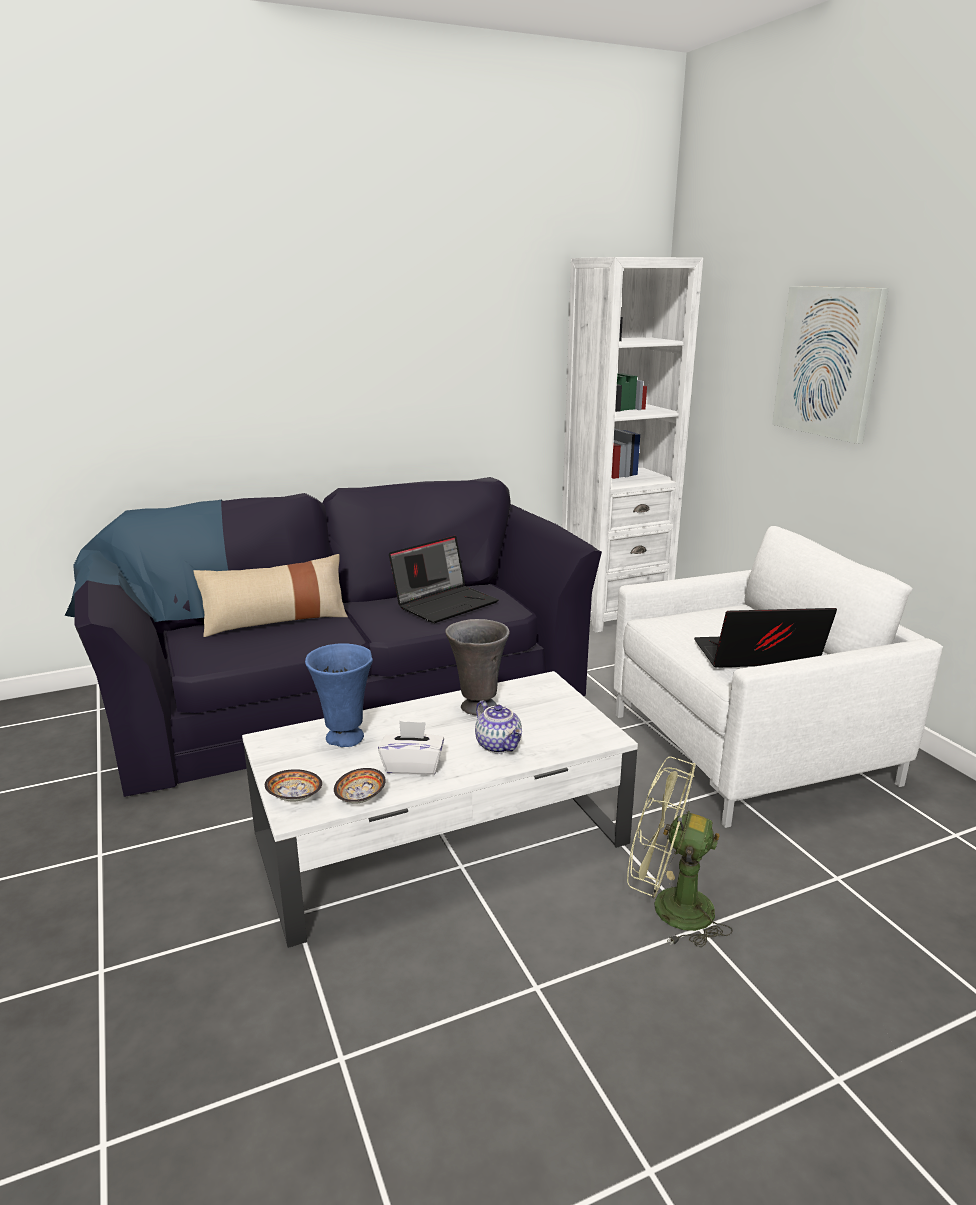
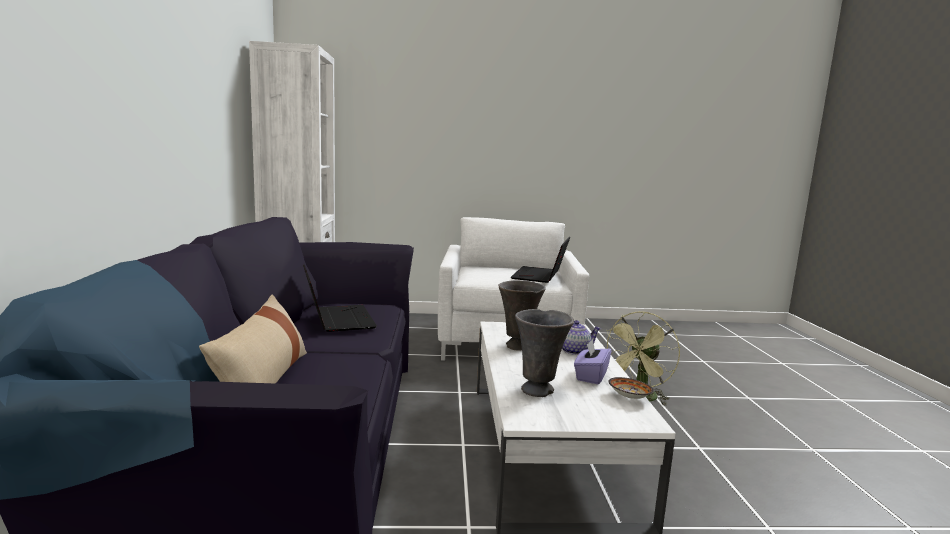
camera: 70 degrees left, 10 degrees down
bowl [265,769,322,802] -> none
blue vase [305,643,373,747] -> grey vase [515,309,574,397]
white tissue box [378,721,444,775] -> purple tissue box [574,339,611,384]
picture [772,286,889,444] -> none

